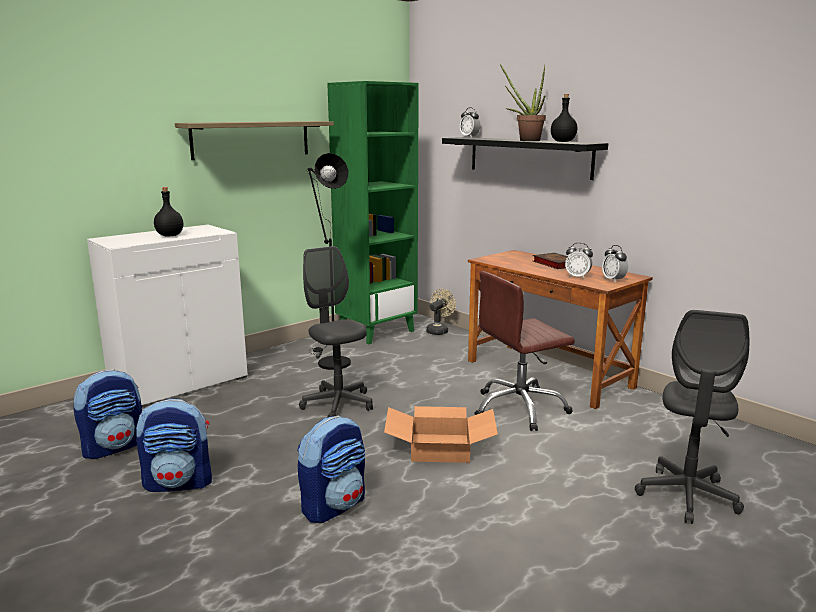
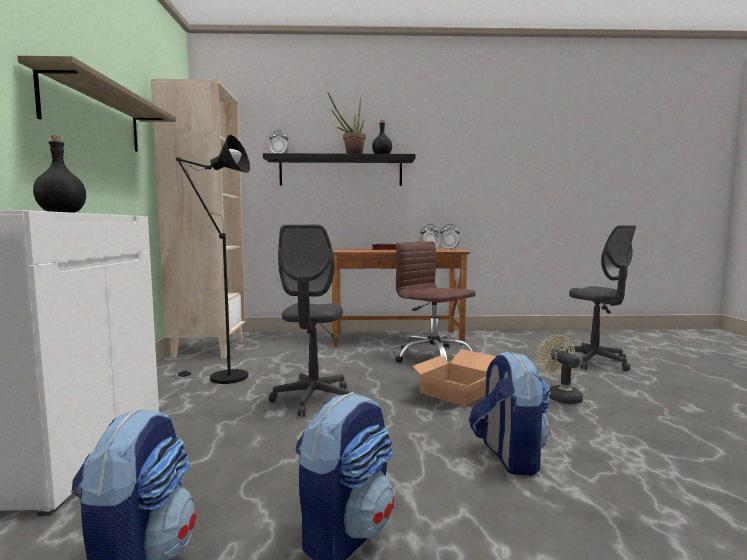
camera: 50 degrees left, 10 degrees down
grey office chair [299,246,373,417] -> grey office chair turned 90 degrees counterclockwise [269,225,349,416]
green bookcase [327,81,419,345] -> beige bookcase [151,79,245,359]
beige fan [426,289,456,335] -> beige fan moved to [538,334,583,404]
brown office chair [474,271,575,431] -> brown office chair turned 120 degrees clockwise [395,241,476,363]

